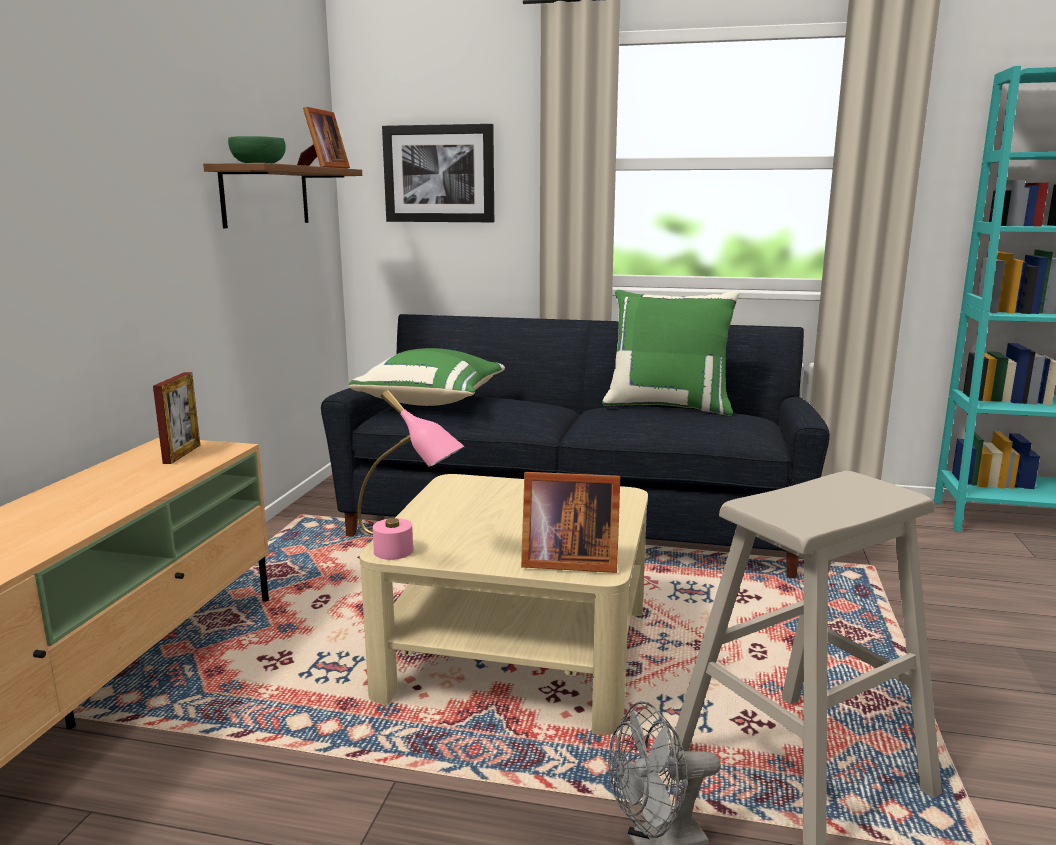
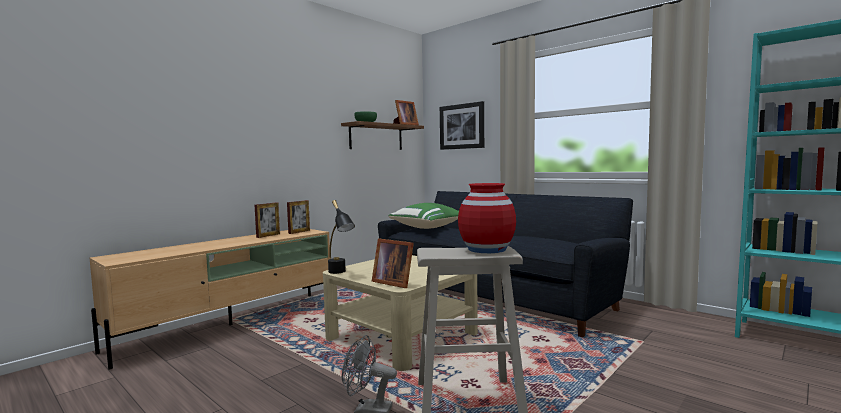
camera: 30 degrees right, 10 degrees down
pink table lamp [358,389,465,560] -> black table lamp [328,200,355,274]
green pillow [602,290,739,416] -> none
none -> picture frame [255,203,280,238]
none -> red vase [458,183,516,253]

